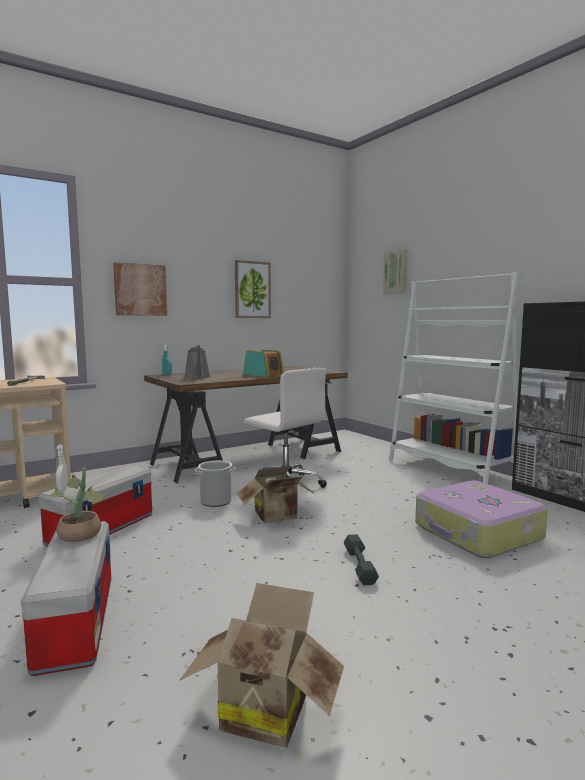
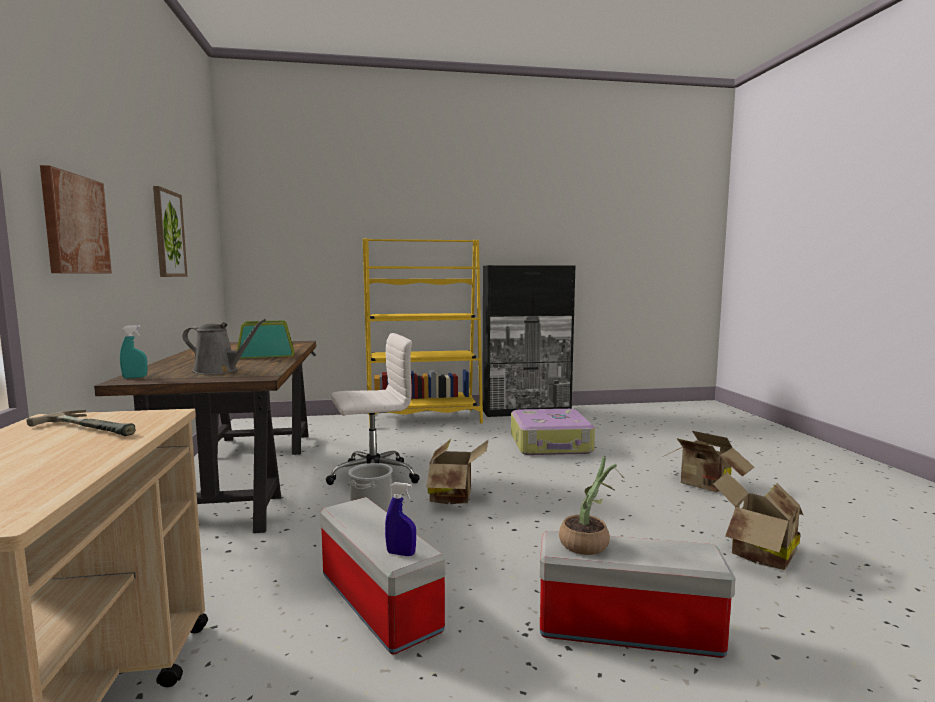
camera: 65 degrees left, 0 degrees up
white spray bottle [56,444,68,492] -> blue spray bottle [385,482,416,556]
grey dumbbell [344,534,379,585] -> none
picture [383,249,408,294] -> none
white bookcase [389,272,519,484] -> yellow bookcase [363,238,483,428]
none -> cardboard box [665,431,754,492]

